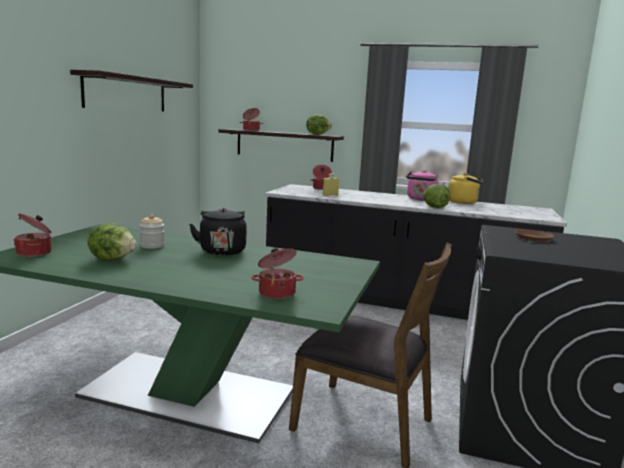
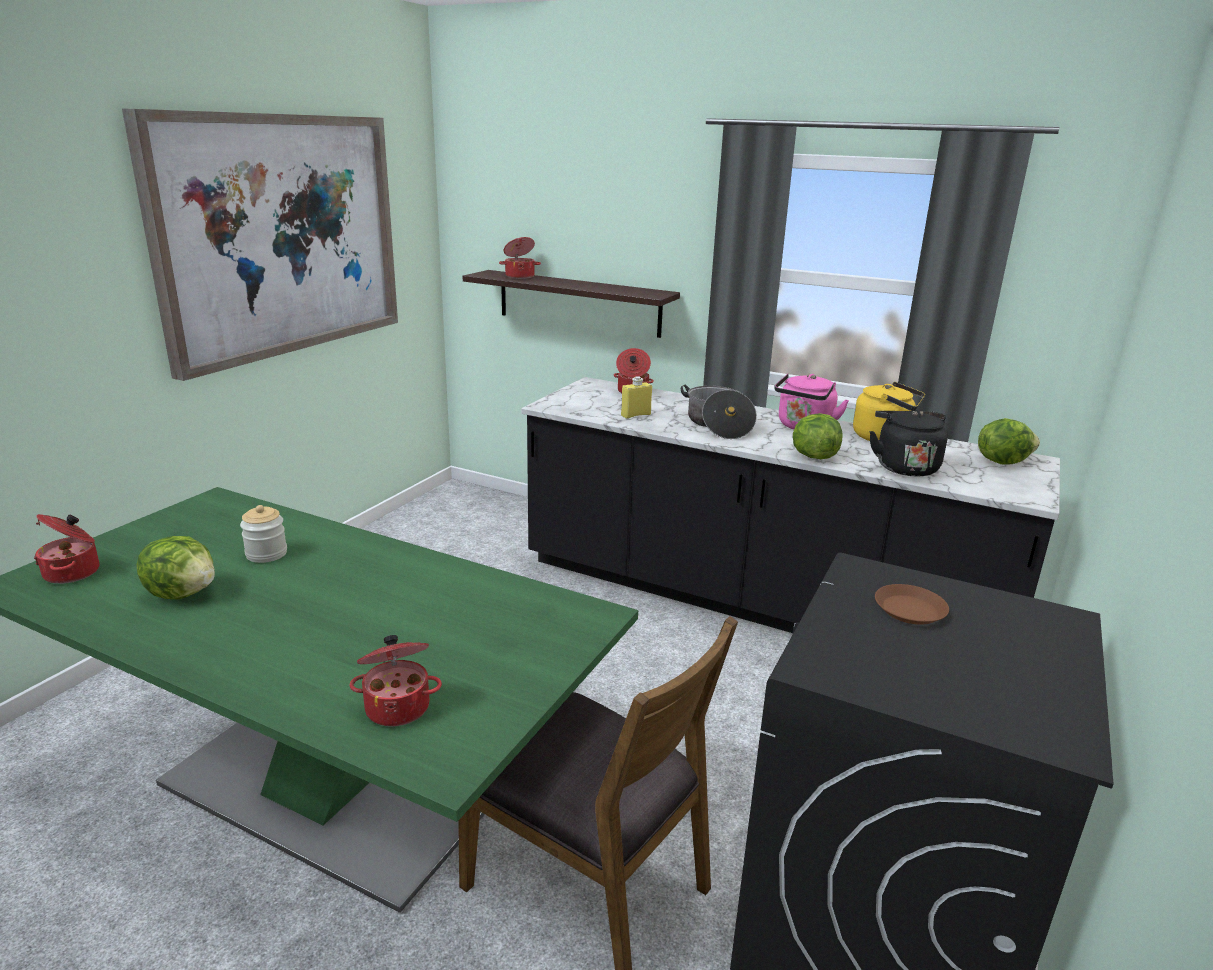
camera: 10 degrees right, 10 degrees up
shelf [70,70,193,111] -> picture [122,108,398,381]
black kettle [189,208,247,256] -> black kettle moved to [869,410,948,477]
lettuce [306,114,332,135] -> lettuce moved to [978,418,1040,465]
none -> cooking pot [681,385,757,439]

